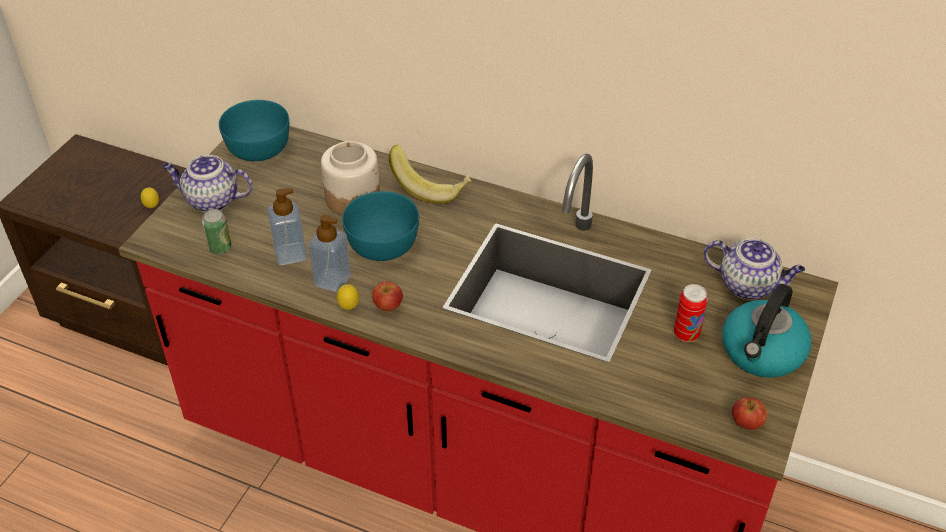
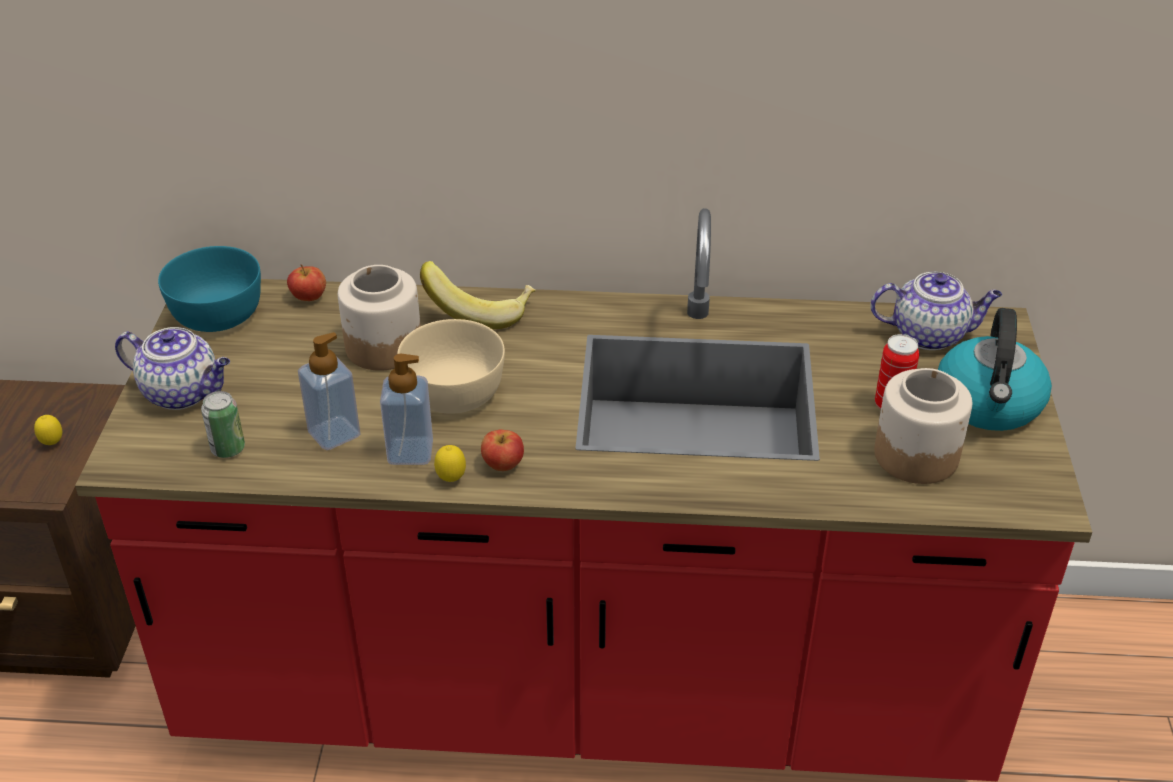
camera: 20 degrees left, 5 degrees down
teapot [162,155,253,212] -> teapot turned 150 degrees counterclockwise [115,327,230,410]
turquoise bowl [342,191,419,261] -> beige bowl [397,319,505,414]
apple [732,397,768,430] -> apple moved to [287,265,326,301]
none -> jar [874,368,972,484]

